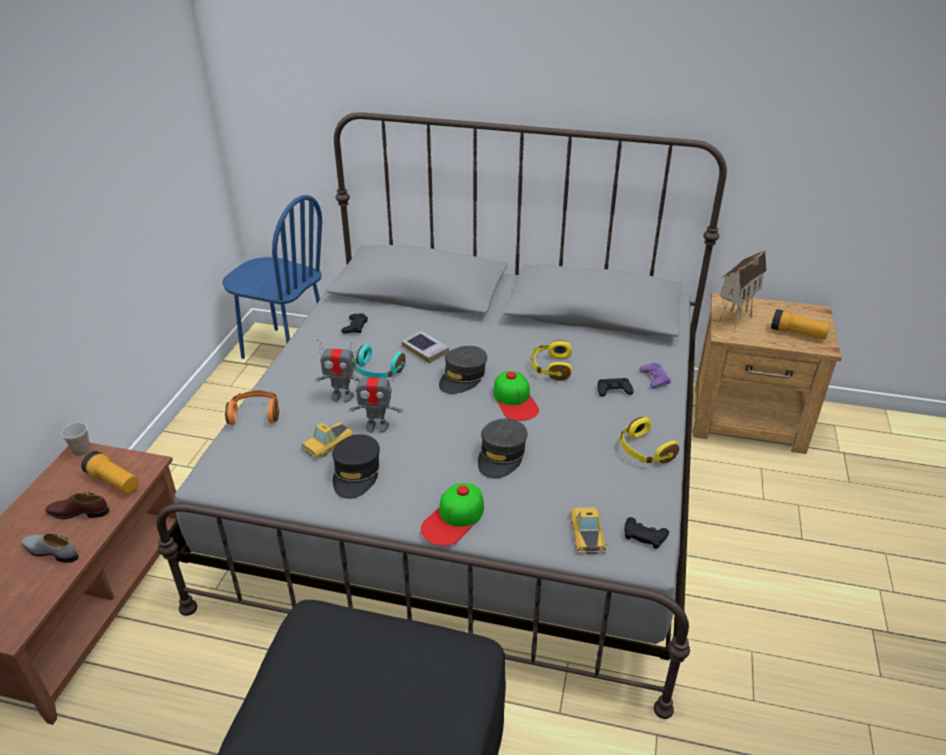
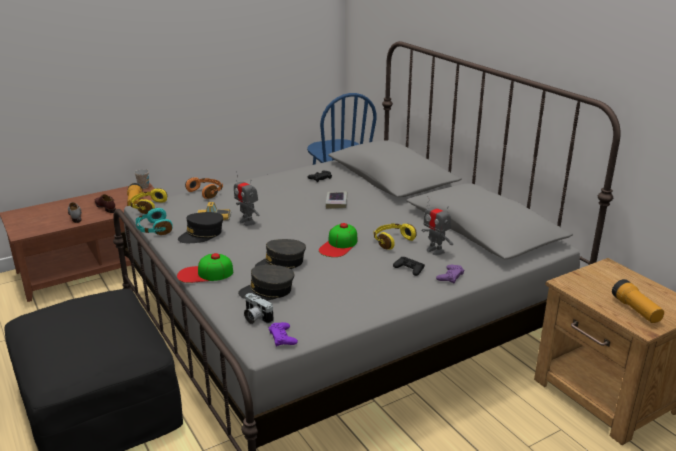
camera: 45 degrees right, 10 degrees down
toy robot [316,339,360,403] -> toy robot moved to [421,196,453,255]
turquoise headphones [355,344,406,378] -> turquoise headphones moved to [136,208,173,235]
grey cap [439,346,487,394] -> grey cap moved to [238,265,294,301]
toy car [570,508,607,554] -> camera [244,293,274,324]
yellow headphones [618,417,679,464] -> yellow headphones moved to [129,188,167,214]
black game controller [625,517,669,549] -> purple game controller [269,322,298,347]
toy house [716,250,767,332] -> none

